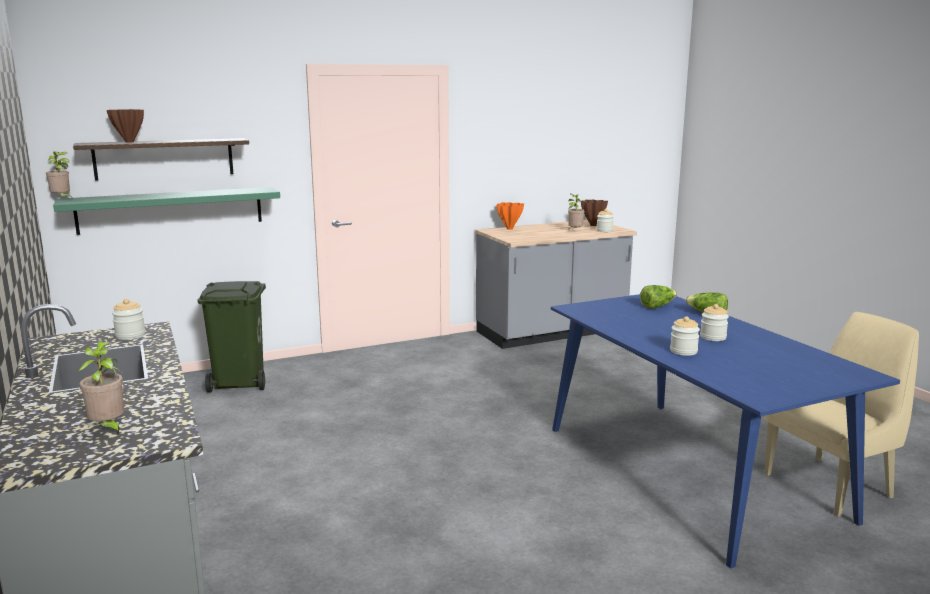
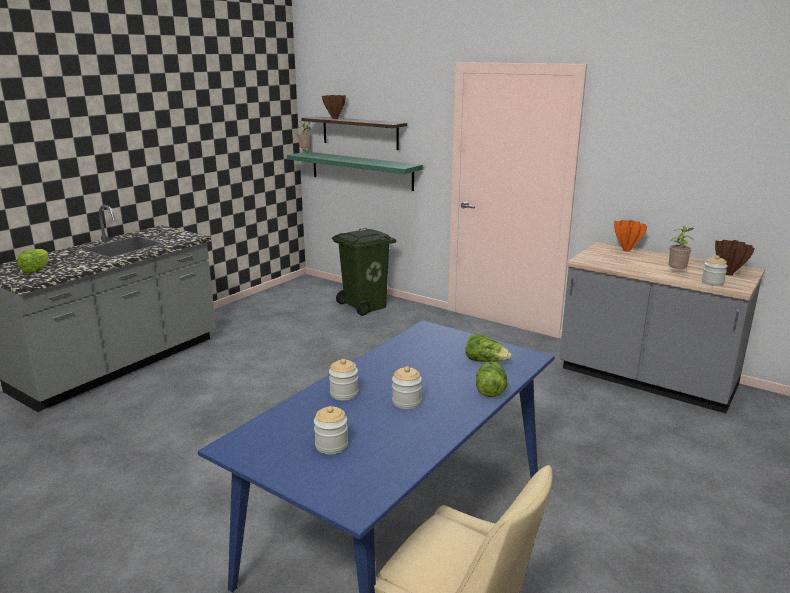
camera: 60 degrees right, 5 degrees up
potted plant [79,342,124,434] -> lettuce [17,249,49,273]
jar [112,299,145,340] -> jar moved to [314,406,348,454]

